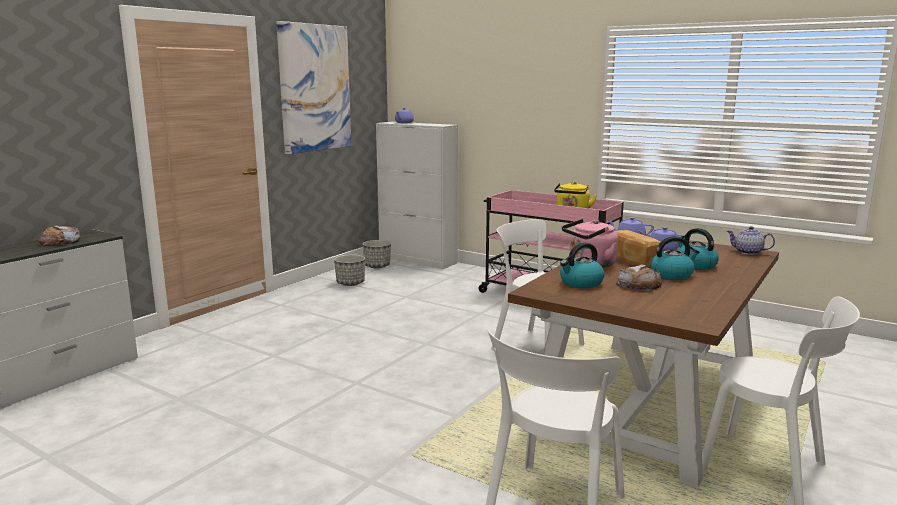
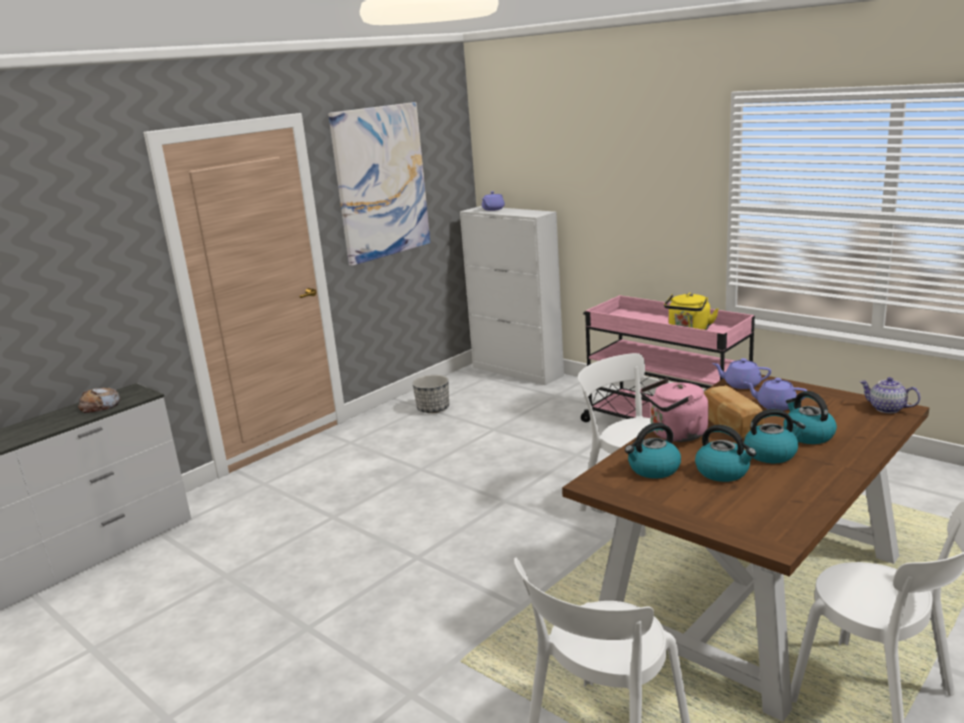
camera: 10 degrees right, 5 degrees up
planter [363,240,391,268] -> none
bread [616,264,662,291] -> kettle [695,425,756,482]

